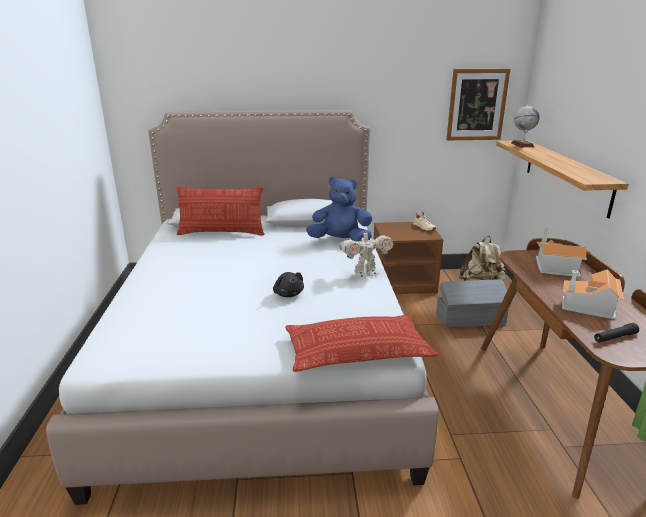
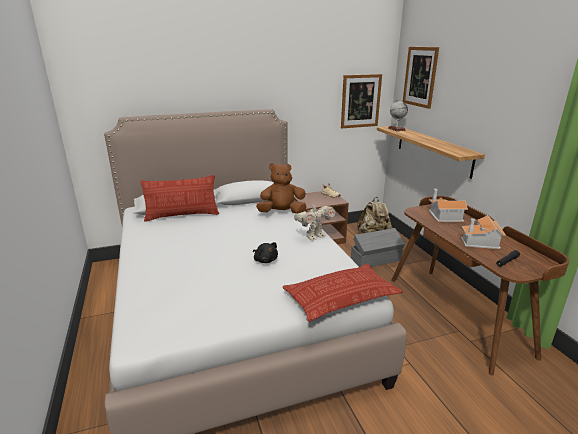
camera: 15 degrees left, 0 degrees up
blue plush toy [306,177,372,242] -> brown plush toy [256,163,306,214]
none -> picture [403,47,439,109]

